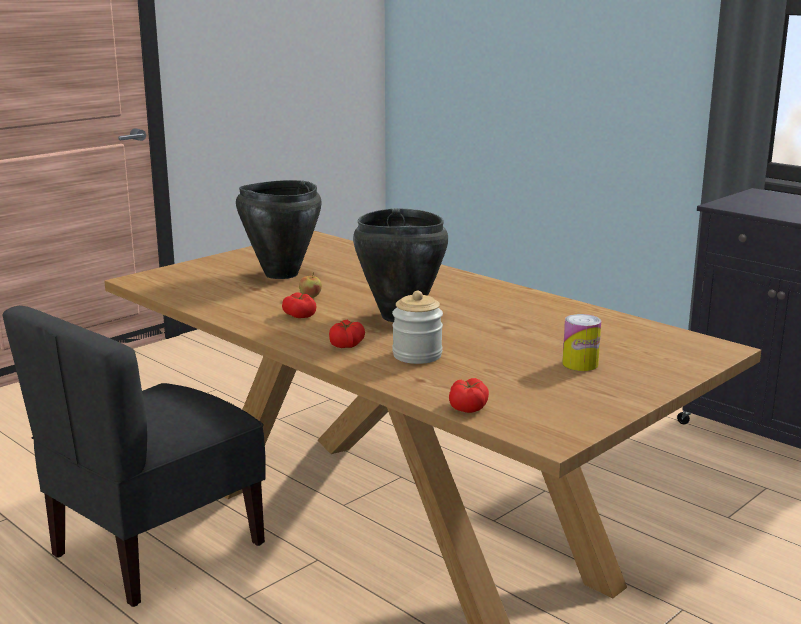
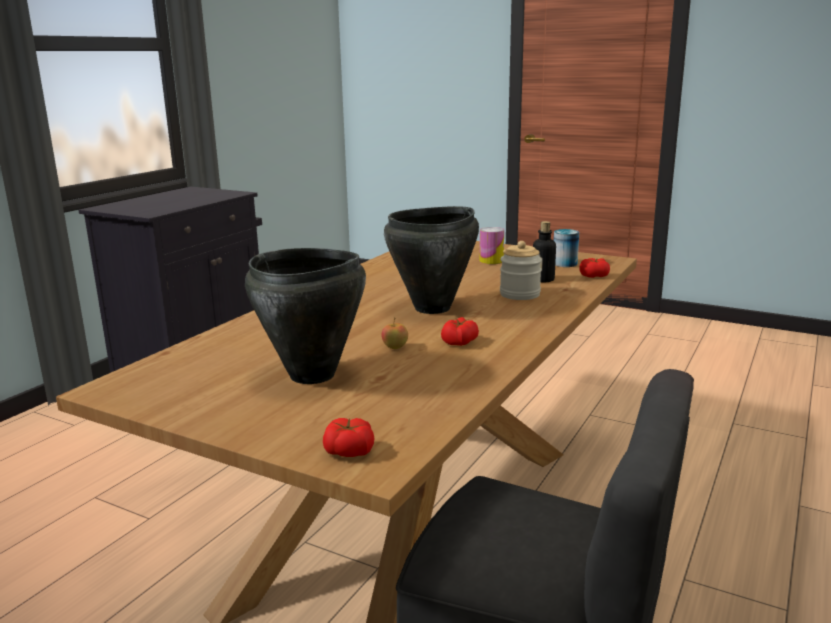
camera: 105 degrees left, 0 degrees up
tomato [329,320,365,348] -> tomato moved to [323,418,374,457]
none -> bottle [533,221,556,282]
none -> can [554,229,579,267]

